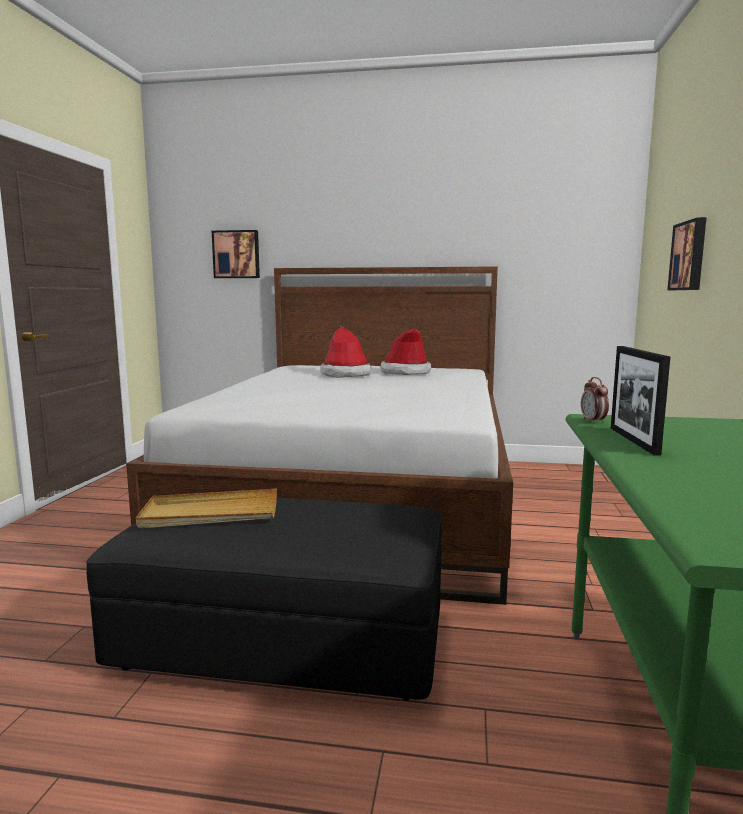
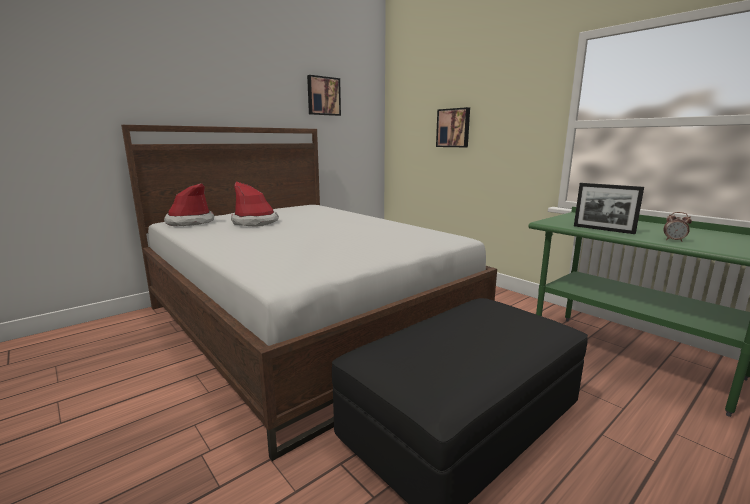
camera: 50 degrees left, 5 degrees up
beige tray [136,489,277,528] -> none
picture [212,230,260,278] -> picture moved to [307,75,341,116]
hat [380,329,432,375] -> hat moved to [164,183,214,226]
alarm clock [581,377,609,424] -> alarm clock moved to [664,212,692,242]

